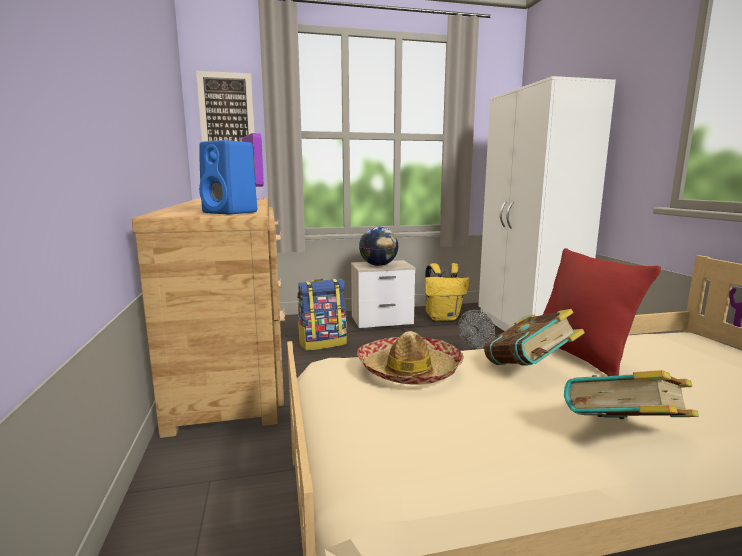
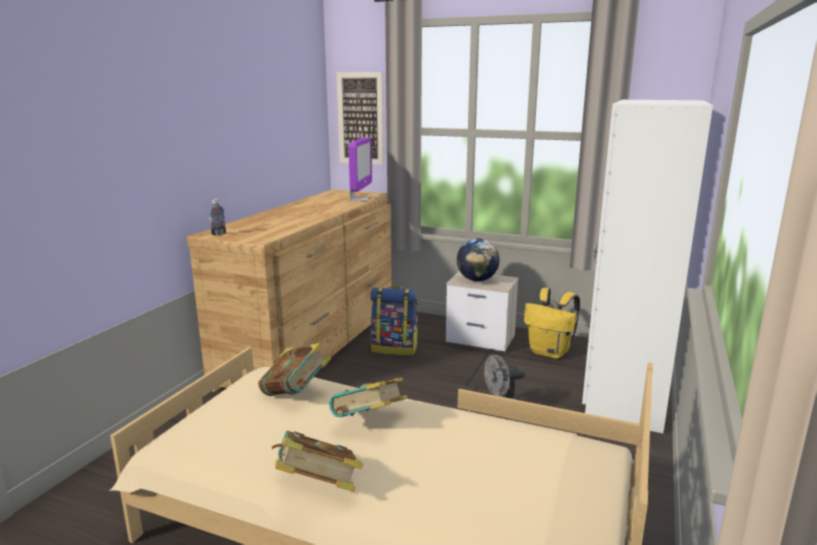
camera: 35 degrees right, 5 degrees up
blue speaker [199,140,257,214] -> none
hat [357,331,464,385] -> book [258,343,331,396]
red pillow [543,248,661,376] -> none
none -> bottle [209,199,226,236]

